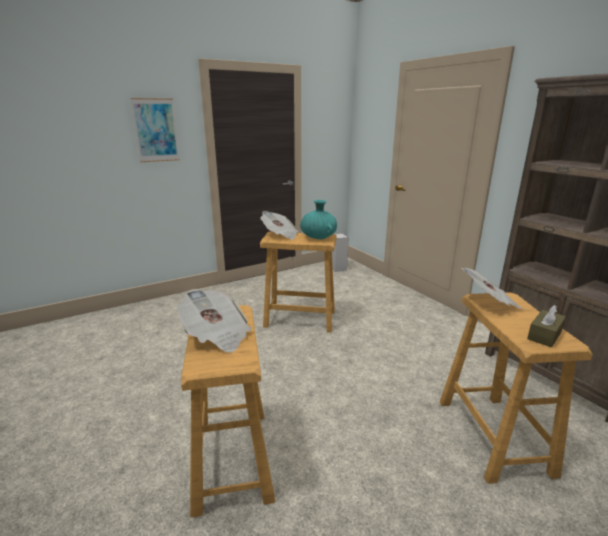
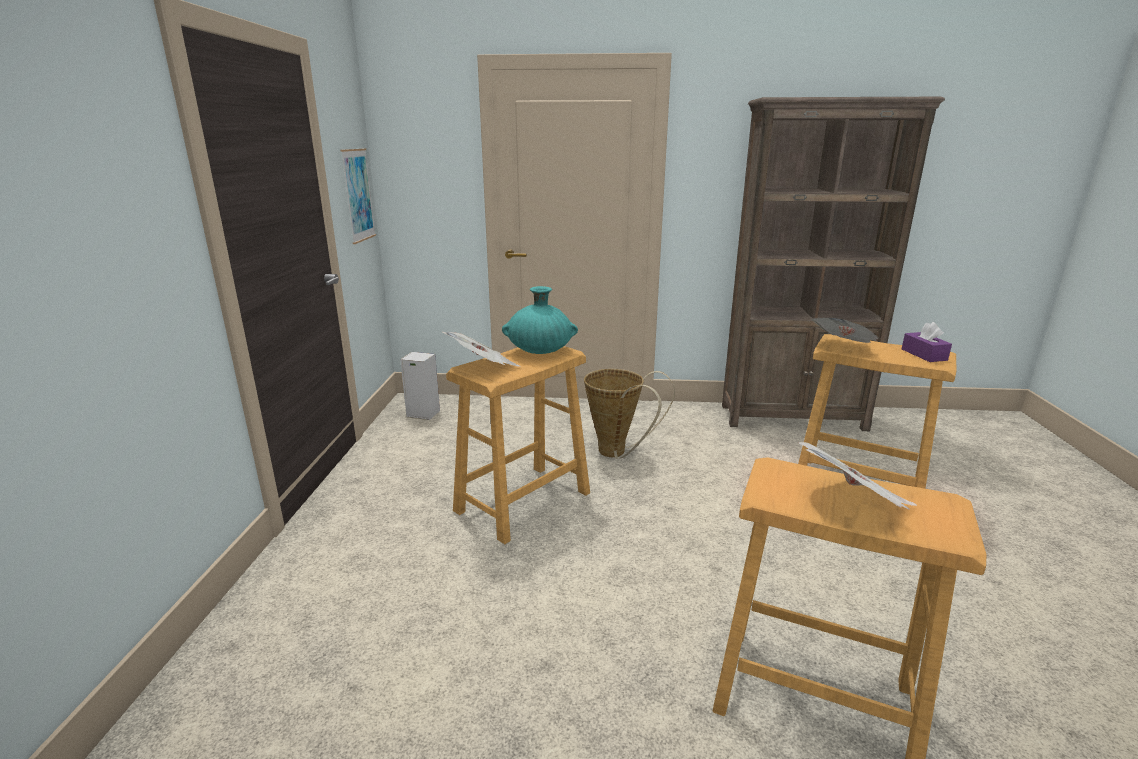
camera: 55 degrees left, 0 degrees up
picture [130,98,180,162] -> picture moved to [341,148,376,244]
brown tissue box [527,305,566,347] -> purple tissue box [902,322,952,362]
none -> basket [584,369,675,459]

